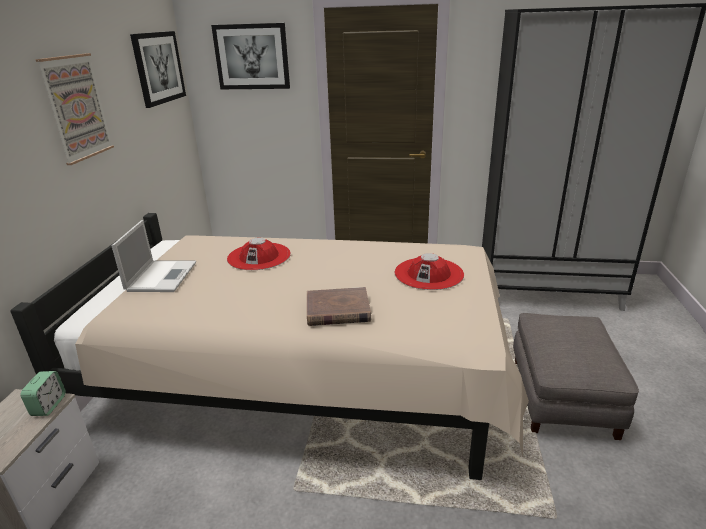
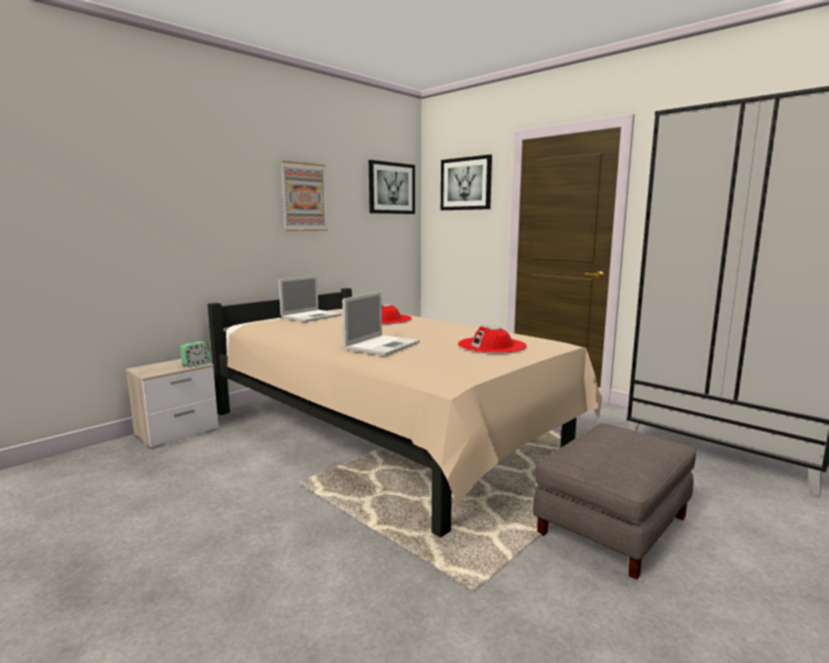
camera: 35 degrees right, 15 degrees down
brown book [307,287,371,326] -> laptop [342,291,420,356]

